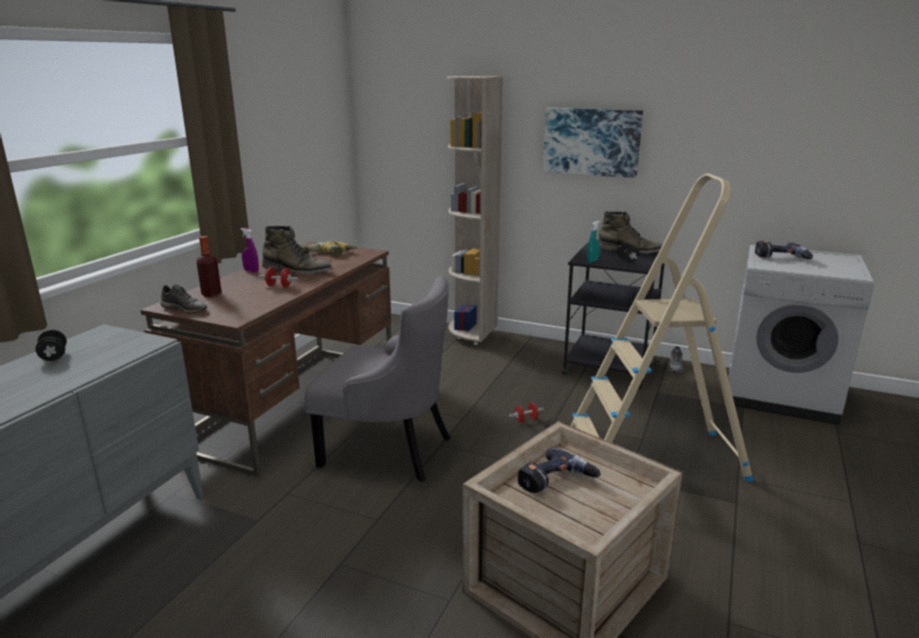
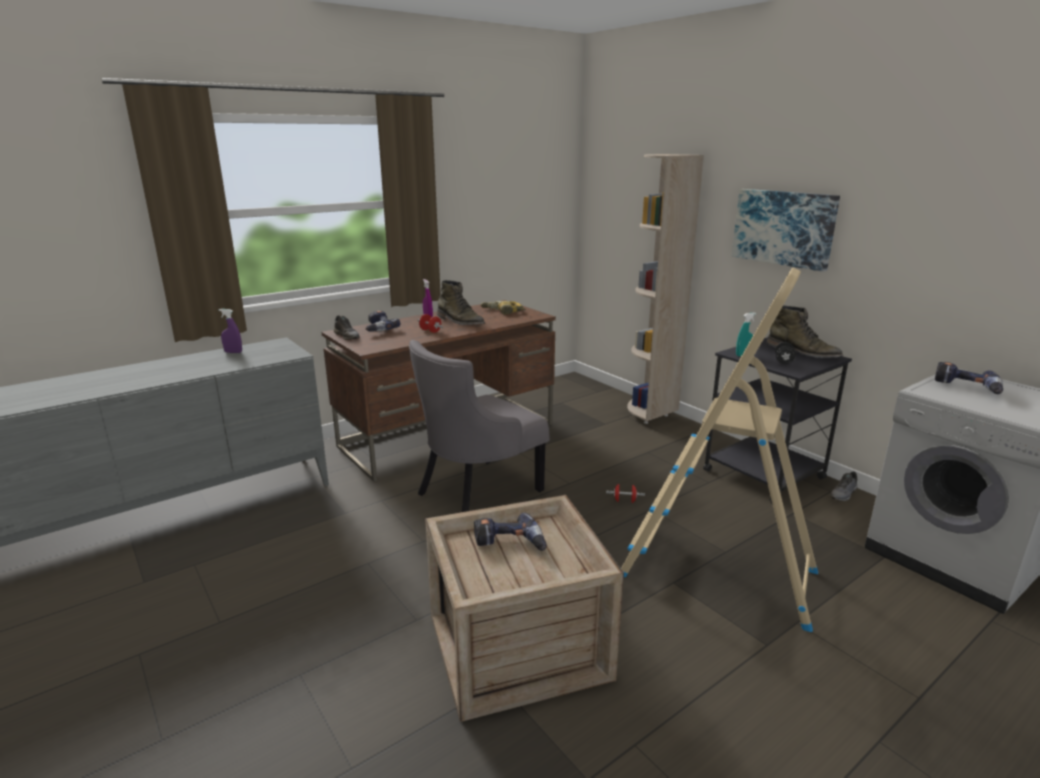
camera: 30 degrees right, 0 degrees up
black dumbbell [35,330,67,361] -> purple spray bottle [219,309,242,353]
bottle [197,236,222,297] -> power drill [366,311,400,331]
grey chair [305,276,451,482] -> grey chair turned 90 degrees clockwise [409,340,550,512]

